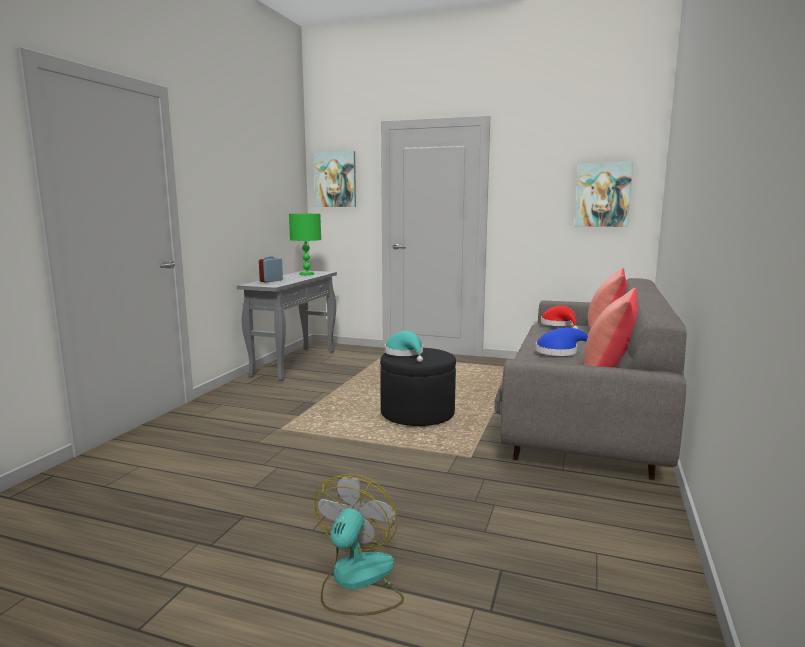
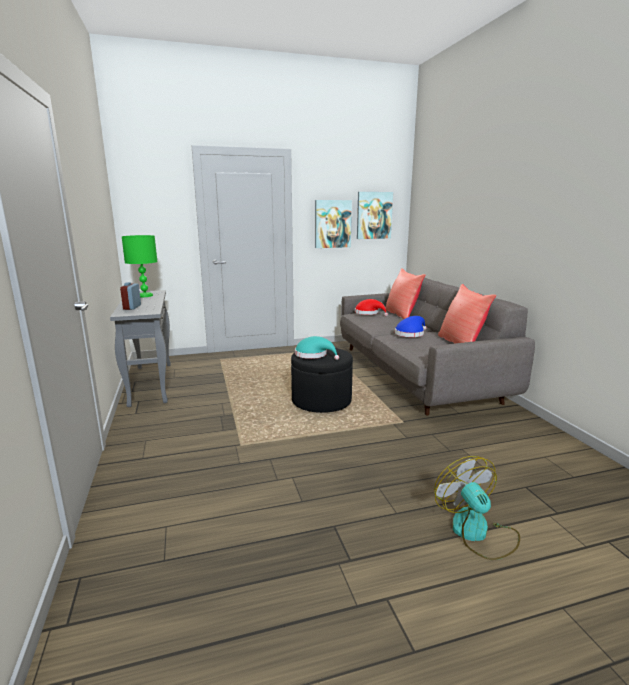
camera: 35 degrees left, 5 degrees up
picture [314,151,356,207] -> picture moved to [315,200,352,248]

